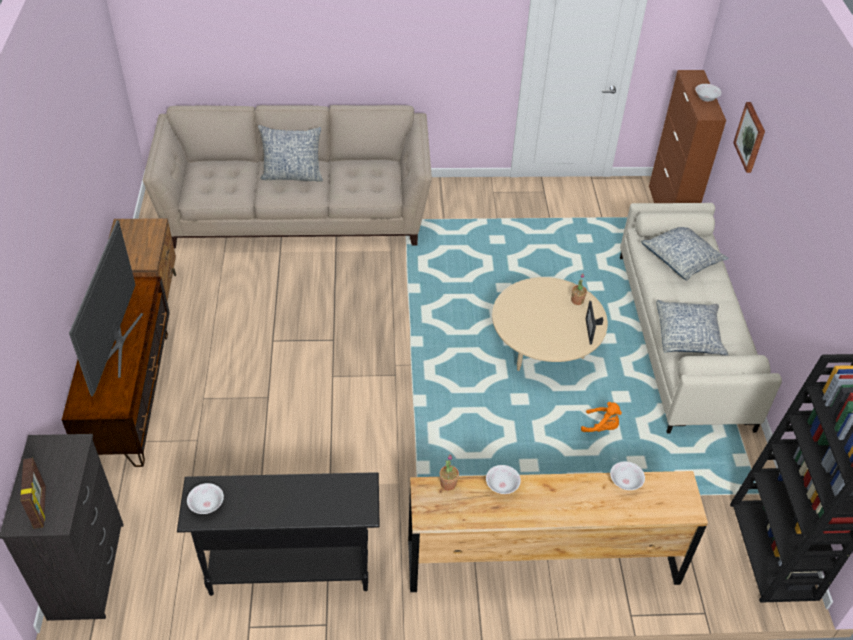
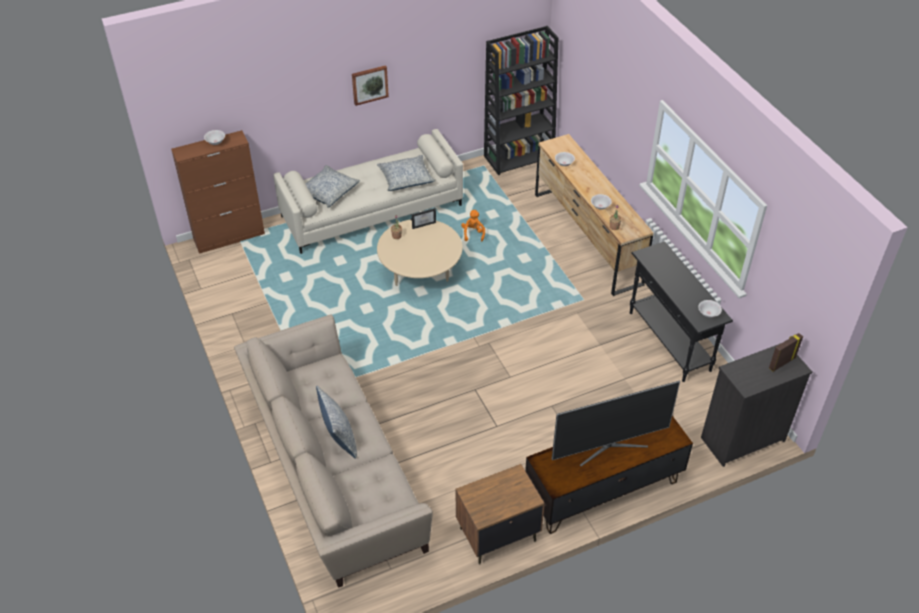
camera: 110 degrees left, 0 degrees up
picture [733,102,765,173] -> picture moved to [352,65,389,106]

